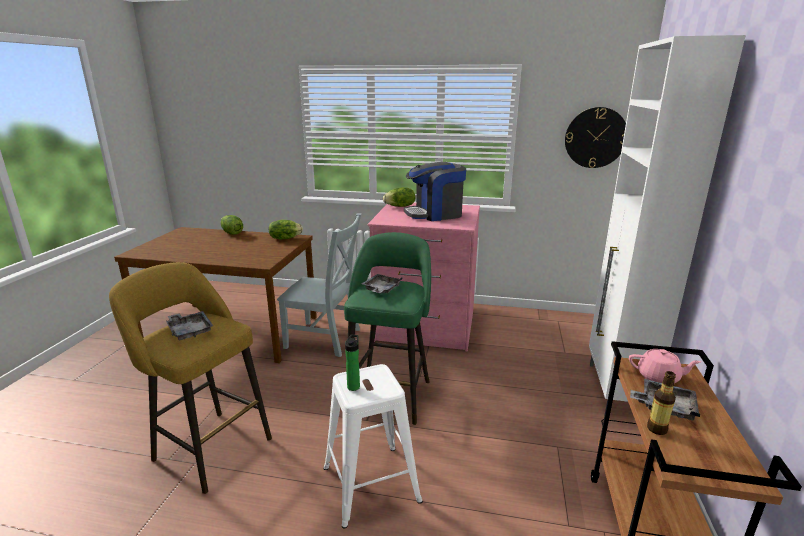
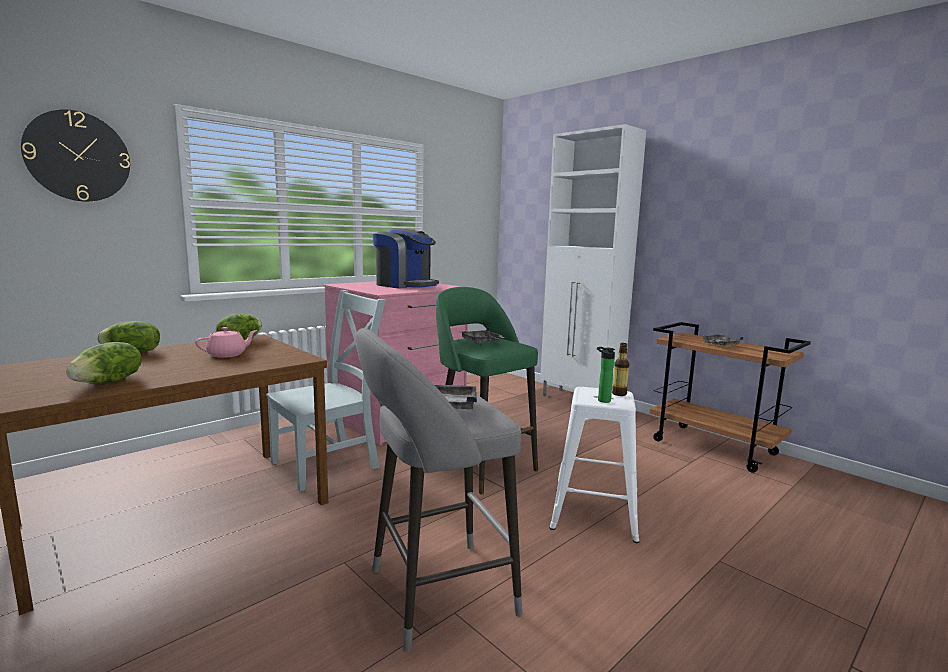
camera: 55 degrees left, 10 degrees down
yellow stool [109,262,272,494] -> grey stool [356,328,523,652]
lettuce [383,187,415,207] -> lettuce moved to [66,342,142,384]
coffee machine [404,162,466,221] -> coffee machine turned 75 degrees counterclockwise [373,228,439,288]
wall clock [565,107,626,168] -> wall clock moved to [21,109,130,202]
pink teapot [629,349,701,383] -> pink teapot moved to [195,327,257,358]
bottle [647,371,676,435] -> bottle moved to [612,343,629,396]

